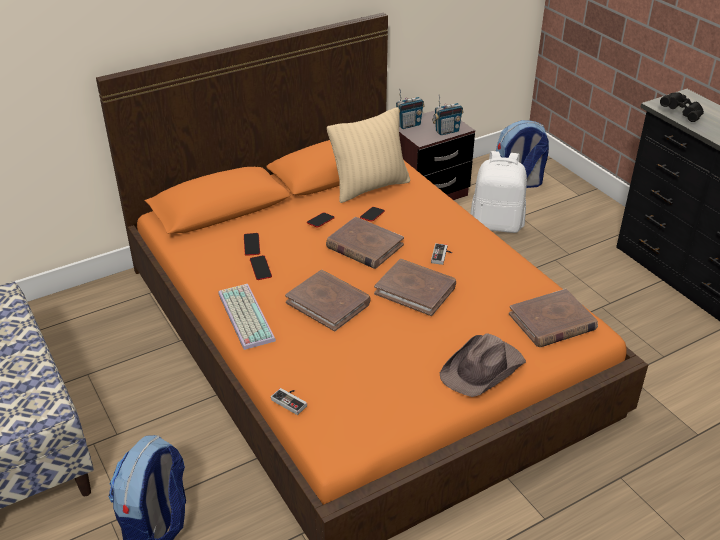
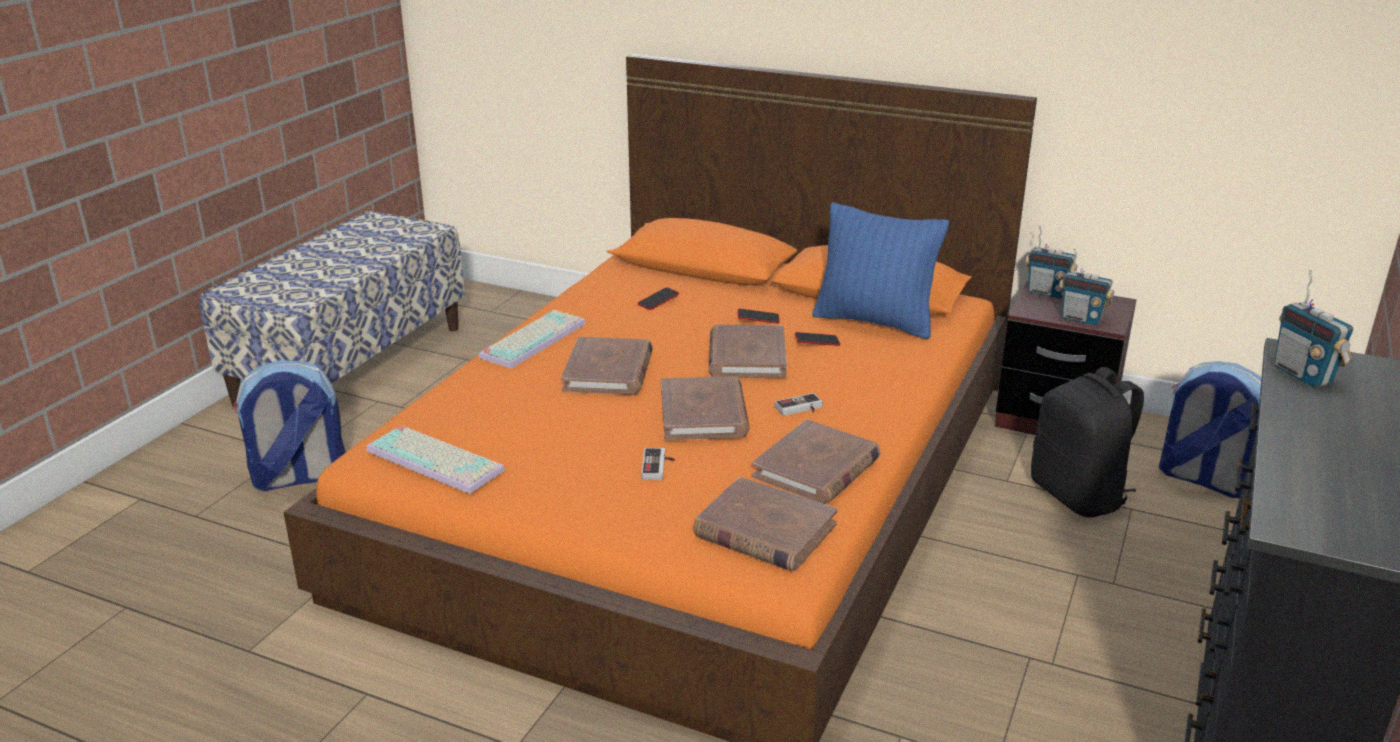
camera: 55 degrees right, 10 degrees down
phone [250,255,272,280] -> none
game controller [271,388,307,415] -> game controller moved to [641,448,675,480]
beige pillow [327,107,410,203] -> blue pillow [812,203,949,339]
brown hat [440,333,526,397] -> none
white backpack [470,151,527,233] -> black backpack [1031,367,1144,518]
black binoculars [660,92,704,122] -> radio [1274,270,1353,387]
none -> keyboard [366,425,505,494]
none -> brown book [752,419,881,504]

